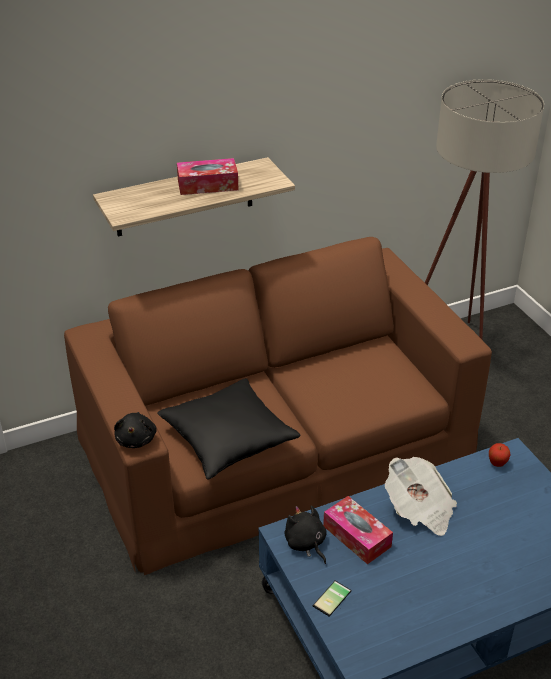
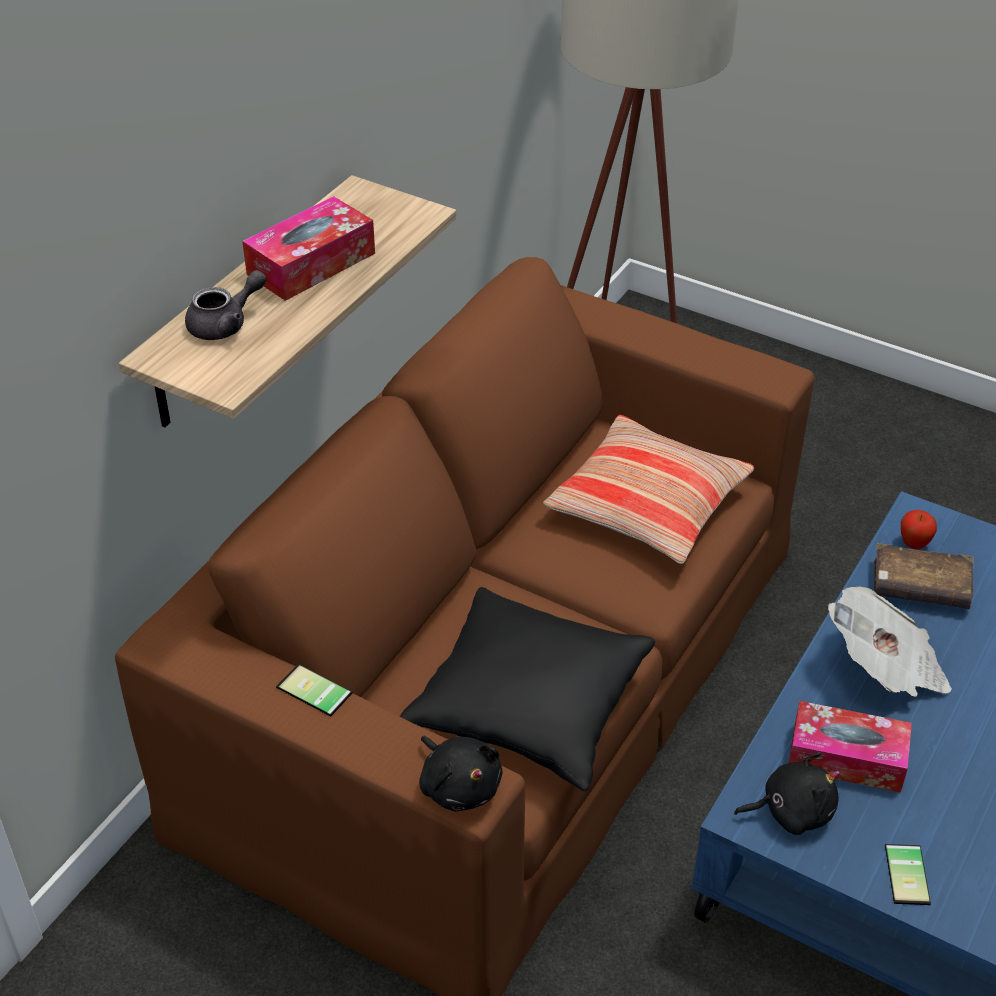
camera: 35 degrees left, 5 degrees up
black plush toy [284,505,327,564] -> black plush toy turned 150 degrees clockwise [734,752,840,835]
none -> grey teapot [185,270,267,340]
none -> phone [276,664,352,716]
none -> pillow [543,415,754,564]
none -> brown book [873,543,974,609]

